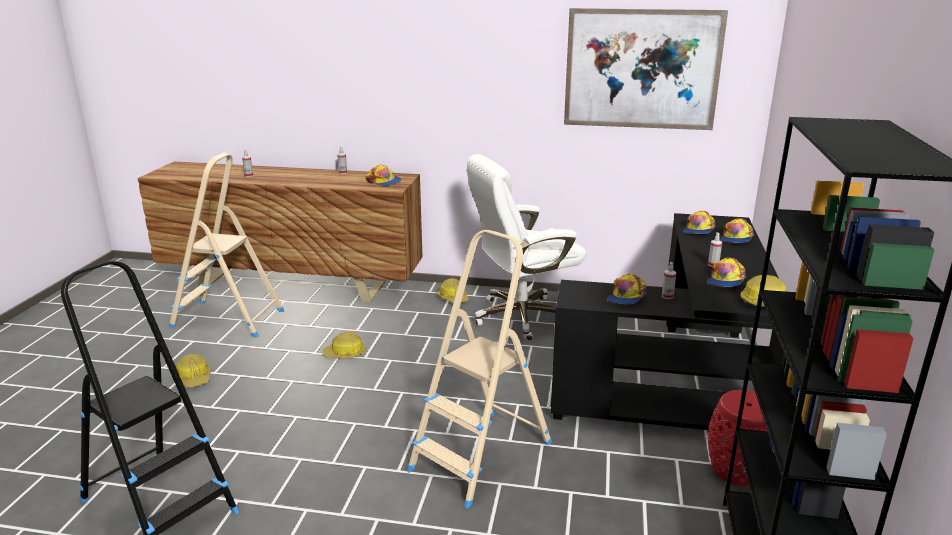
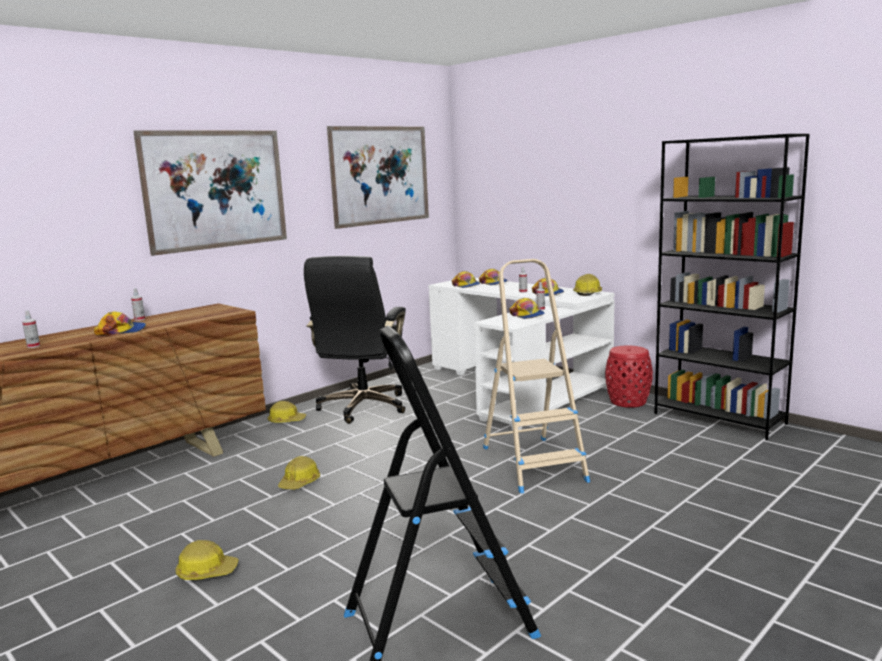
camera: 55 degrees left, 10 degrees down
beige step ladder [169,153,284,337] -> none
cap [366,165,402,187] -> cap moved to [94,311,146,335]
white office chair [466,154,586,341] -> black office chair [304,256,406,424]
black desk [551,213,784,431] -> white desk [428,278,615,430]
none -> picture [133,130,287,256]

